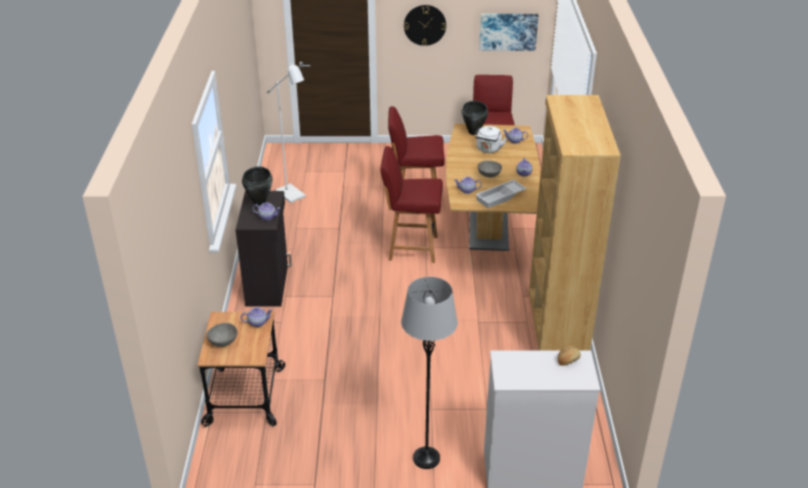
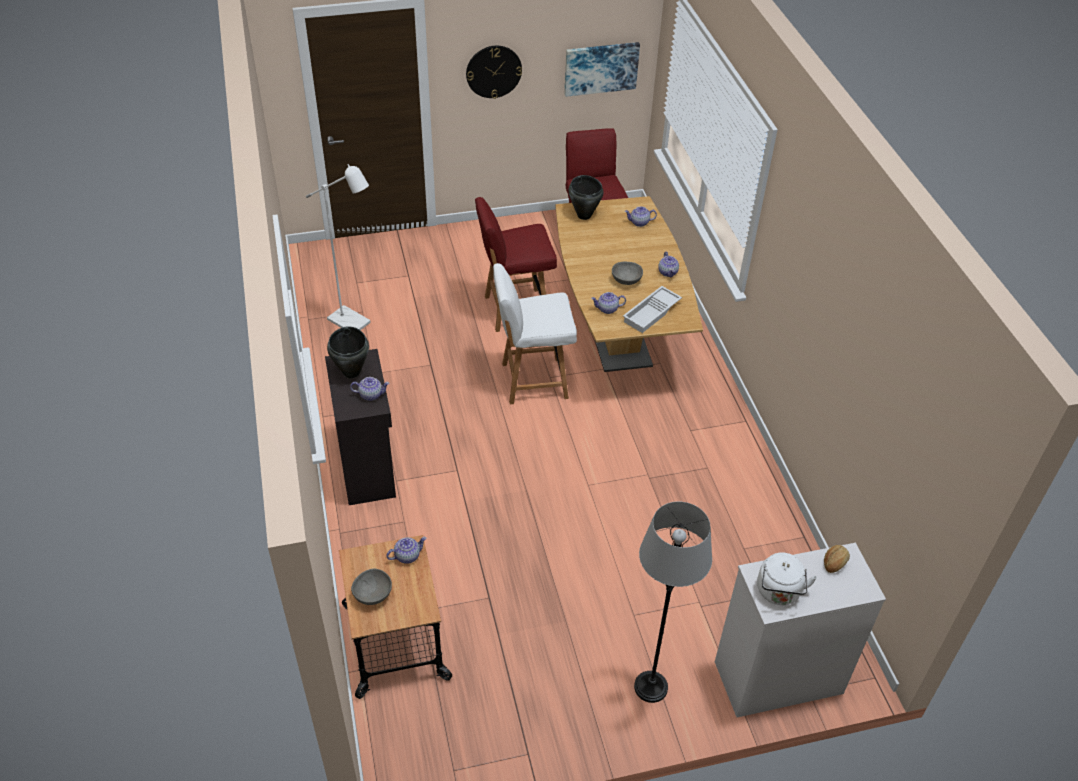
camera: 15 degrees left, 10 degrees up
red chair [380,146,443,263] -> white chair [493,263,577,404]
white kettle [474,126,507,153] -> white kettle moved to [757,552,817,605]
brown bookcase [529,95,621,350] -> none

